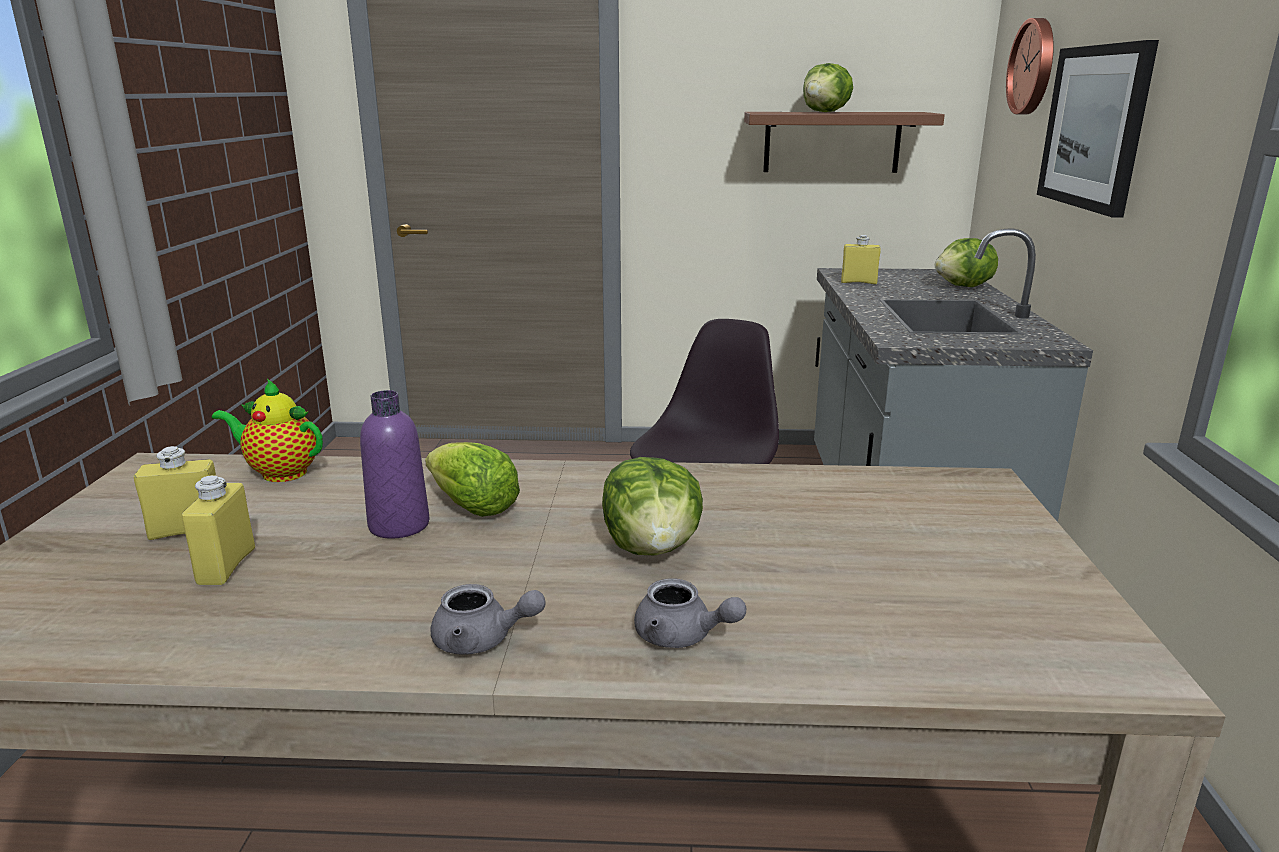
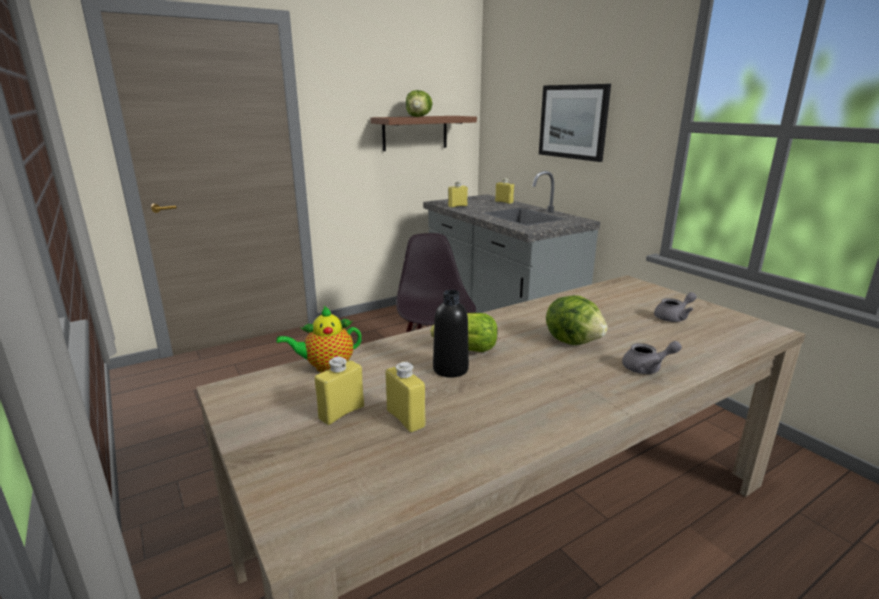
camera: 35 degrees left, 0 degrees up
purple bottle [360,390,429,539] -> black bottle [433,290,469,377]
grey teapot [430,584,545,655] -> grey teapot moved to [654,292,697,322]
lettuce [935,238,998,287] -> yellow bottle [495,178,514,204]
wall clock [1006,18,1054,114] -> none

